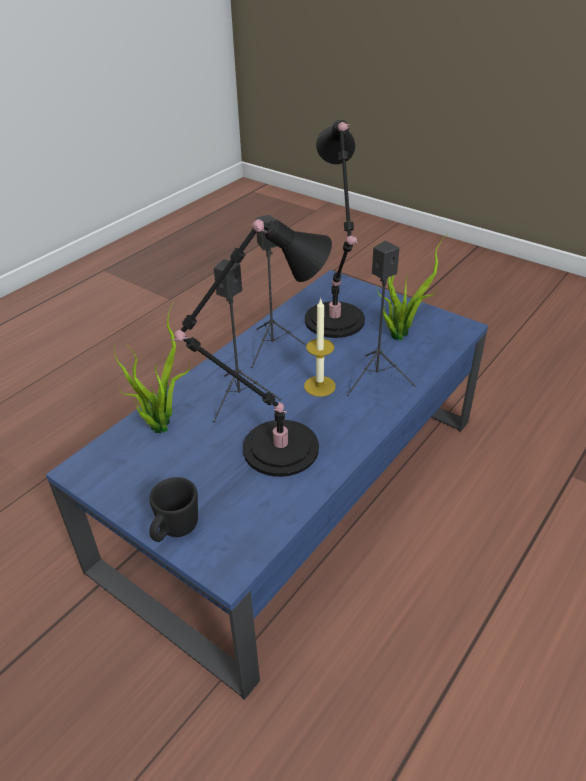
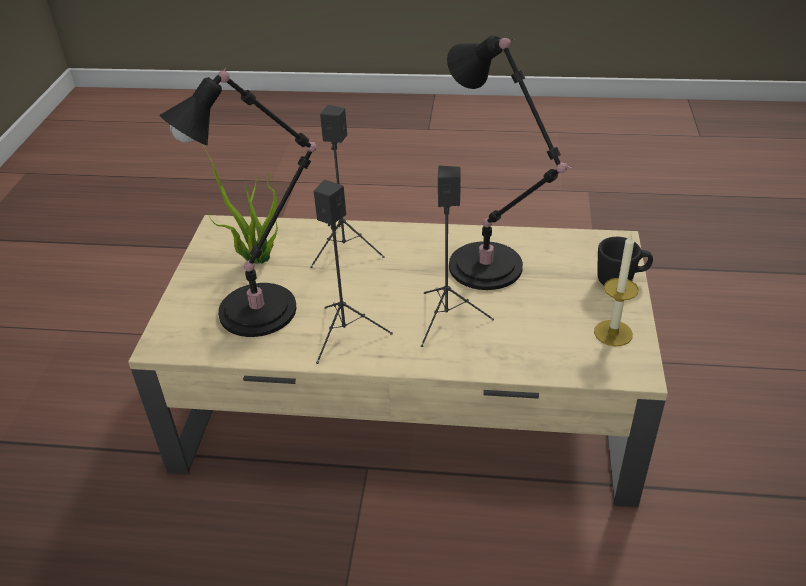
camera: 120 degrees left, 0 degrees up
blue coffee table [46,270,488,700] -> beige coffee table [128,215,668,507]
potted plant [114,301,190,433] -> none
candle [304,298,336,397] -> candle moved to [594,233,639,346]

